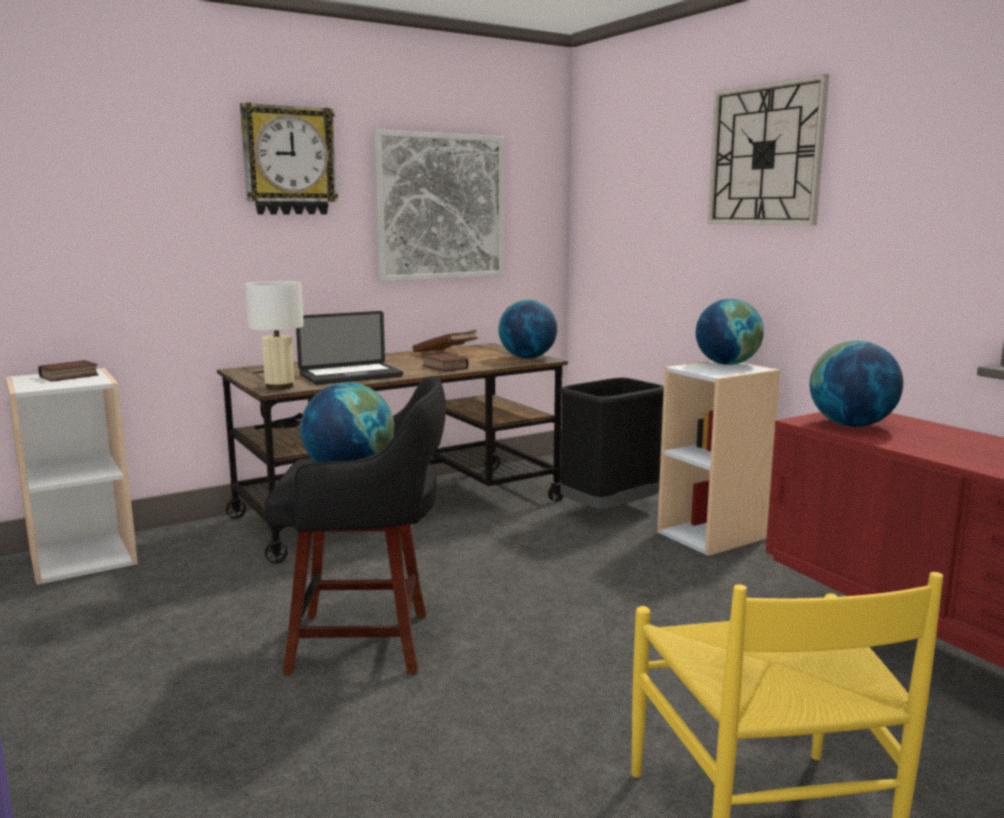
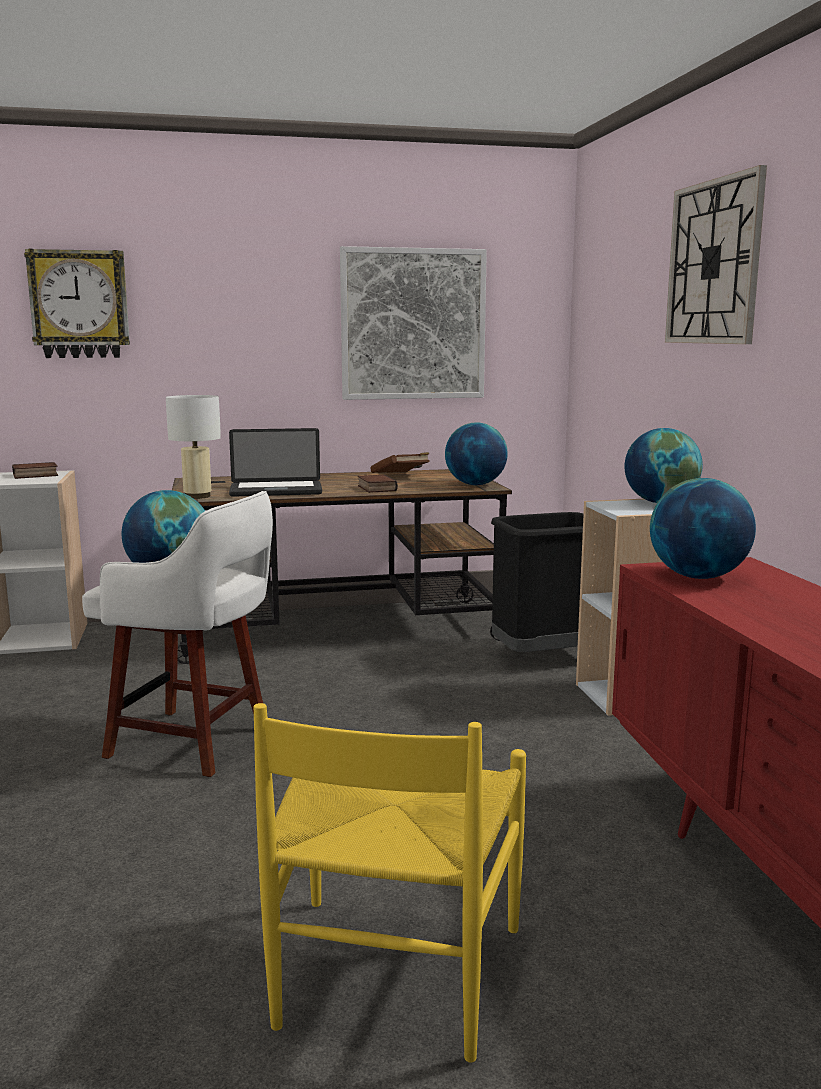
camera: 20 degrees right, 0 degrees up
wall clock [240,102,338,215] -> wall clock moved to [24,249,130,358]
black stool [265,376,446,675] -> white stool [82,491,273,777]

